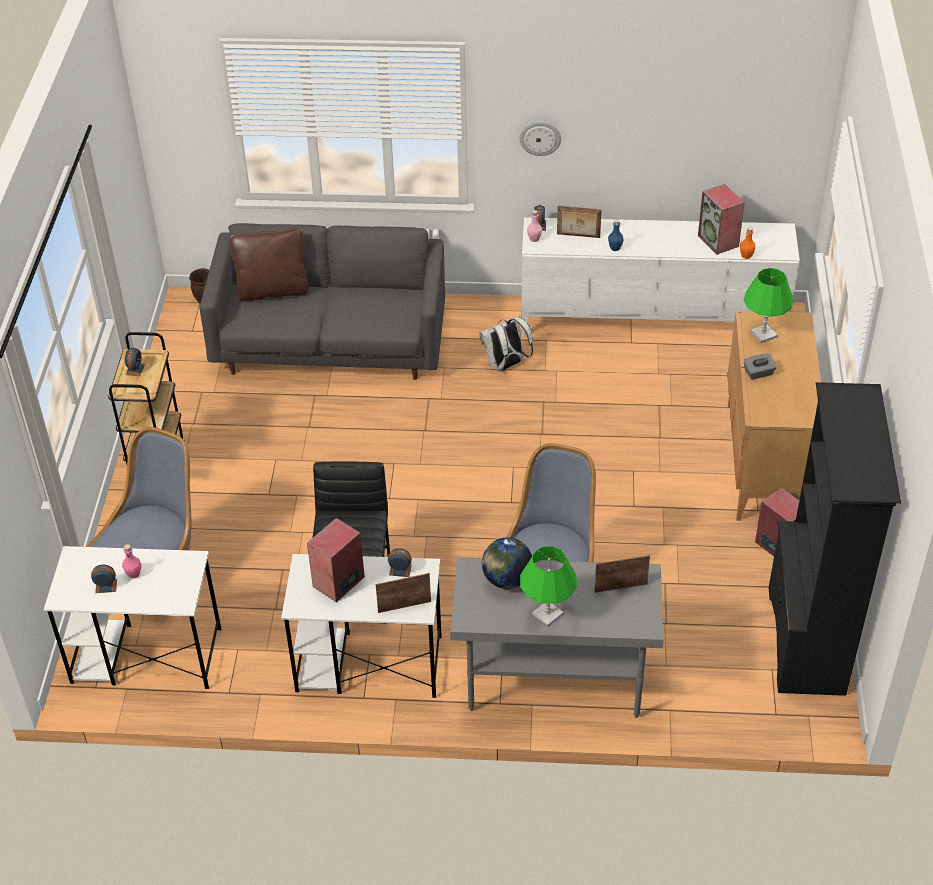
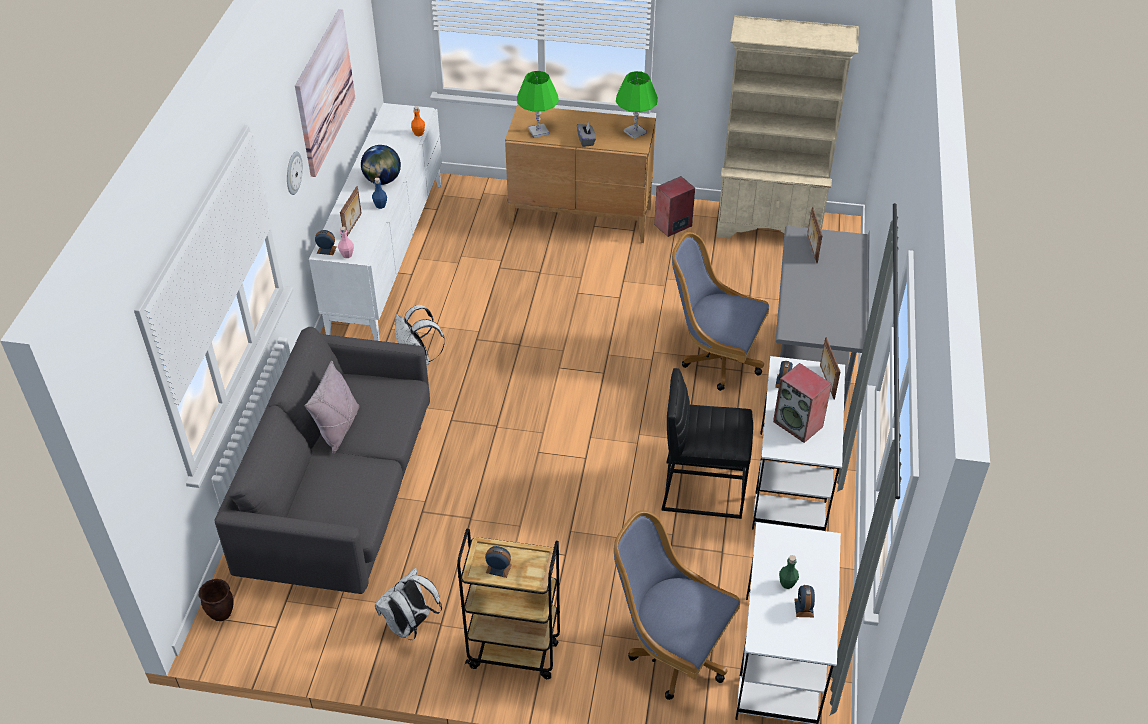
camera: 85 degrees left, 0 degrees up
pink bottle [122,544,141,578] -> green bottle [779,555,799,589]
brown pillow [230,228,309,301] -> none
globe [482,537,532,589] -> globe moved to [361,145,401,185]
green table lamp [520,546,577,627] -> green table lamp moved to [616,71,658,139]
speaker [698,184,745,255] -> none
black bookcase [769,382,901,696] -> beige bookcase [716,16,859,239]
none -> picture [295,9,355,177]
none -> purple pillow [305,361,359,454]
none -> white backpack [375,568,442,640]

